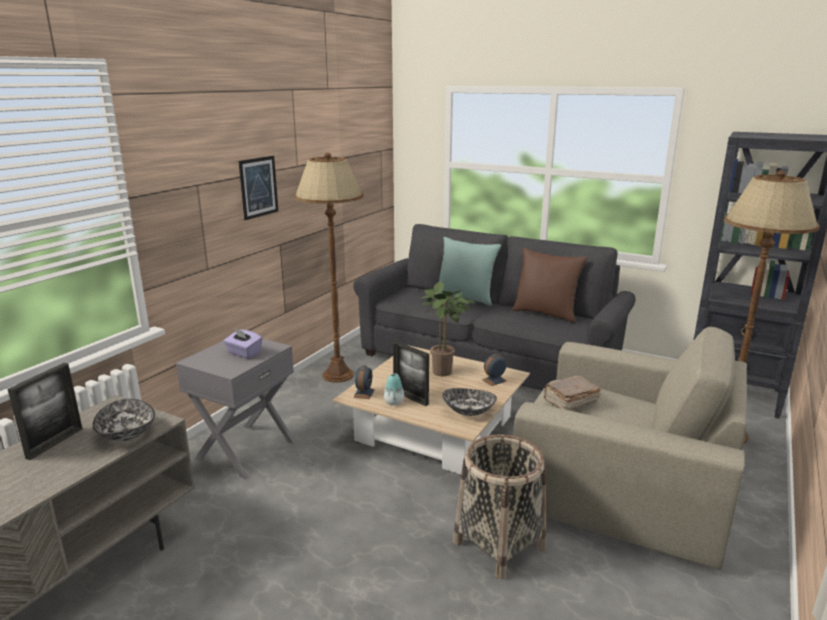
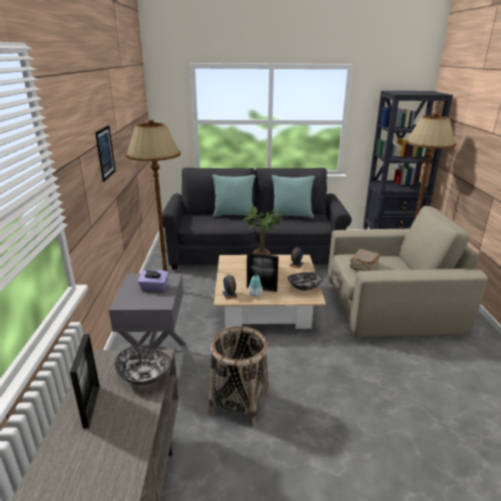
camera: 30 degrees left, 5 degrees up
basket [453,435,546,580] -> basket moved to [209,326,269,427]
brown pillow [512,248,587,323] -> turquoise pillow [271,175,315,218]

